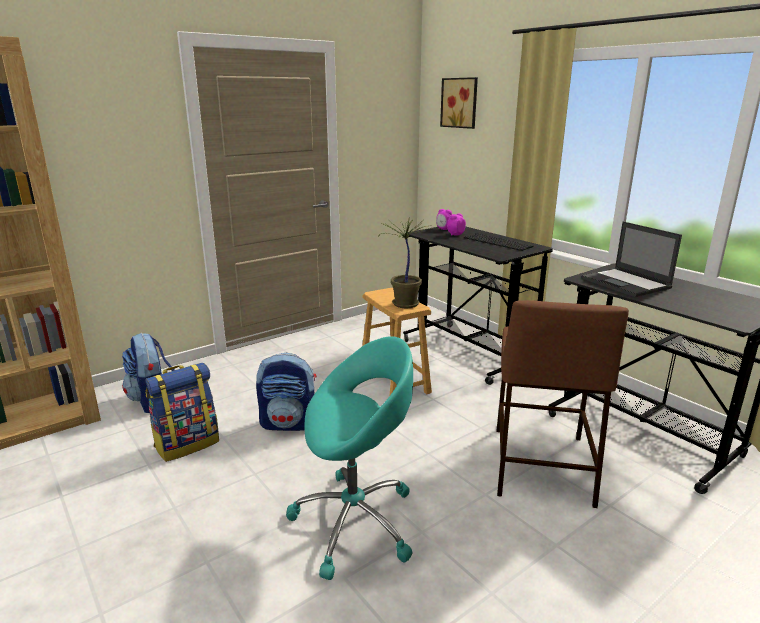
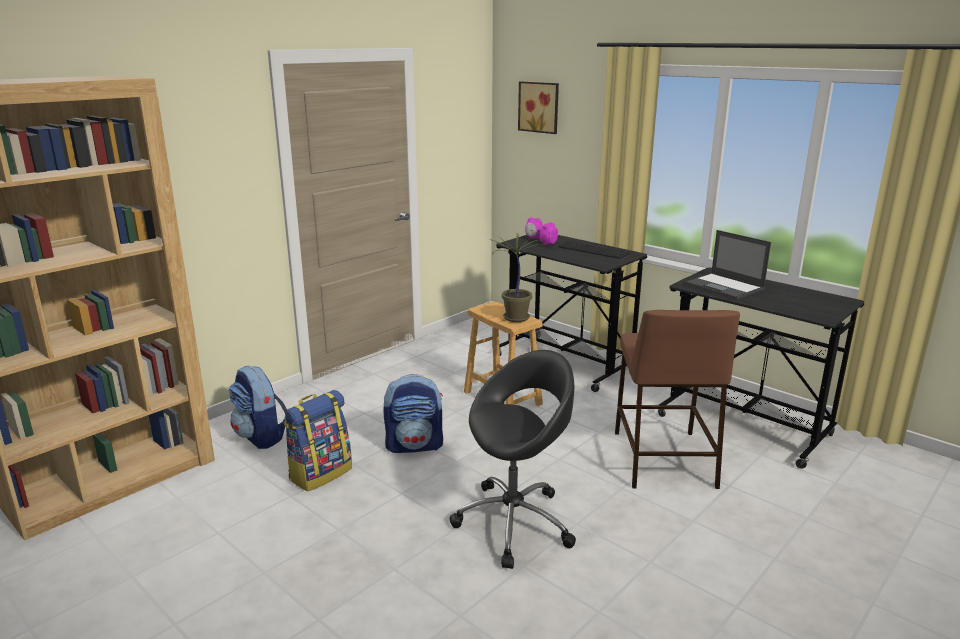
camera: 10 degrees left, 0 degrees up
turquoise office chair [286,336,413,580] -> black office chair [449,350,576,569]

